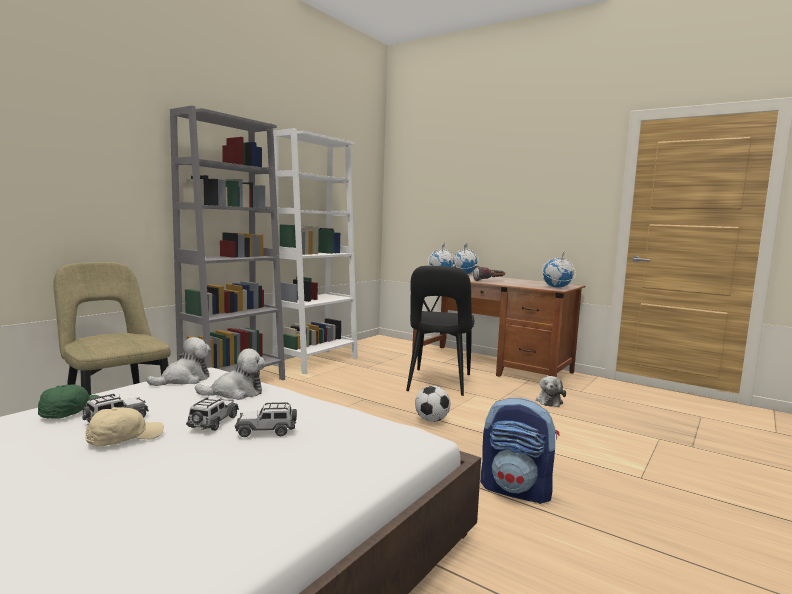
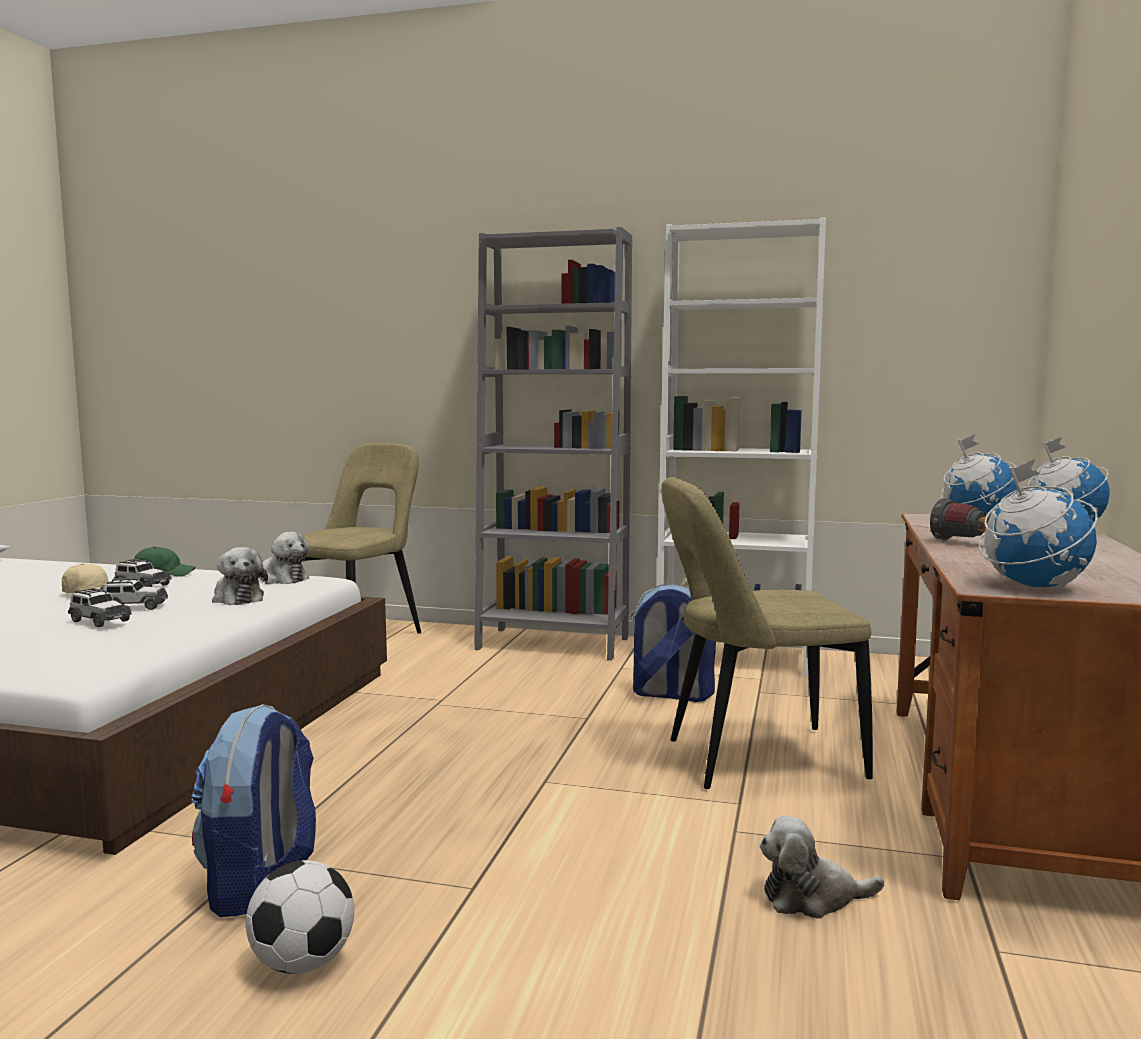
camera: 70 degrees right, 0 degrees up
toy car [235,402,297,437] -> toy car turned 150 degrees clockwise [68,588,132,627]
black chair [406,266,474,396] -> beige chair [661,477,873,789]
football [415,386,450,422] -> football moved to [246,860,354,974]
none -> backpack [631,584,716,702]

